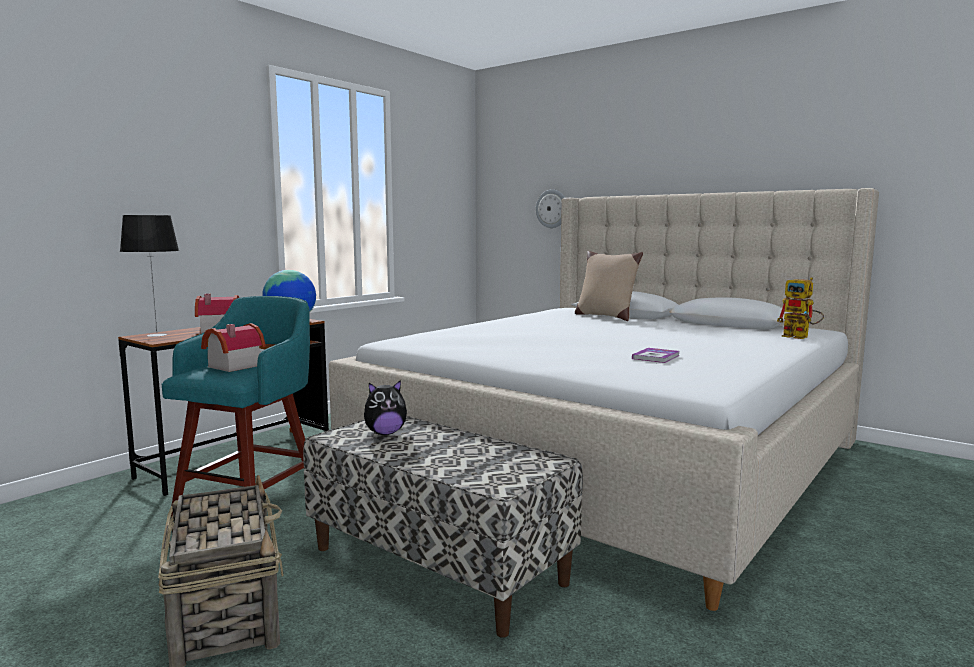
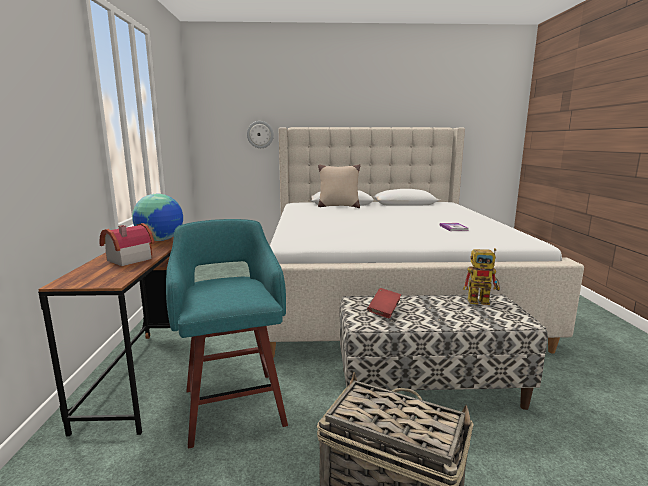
camera: 40 degrees left, 5 degrees up
table lamp [120,215,179,337] -> none
toy house [201,323,266,372] -> none
plush toy [364,380,407,435] -> red book [367,288,401,318]
toy robot [777,277,824,339] -> toy robot moved to [463,248,500,305]

